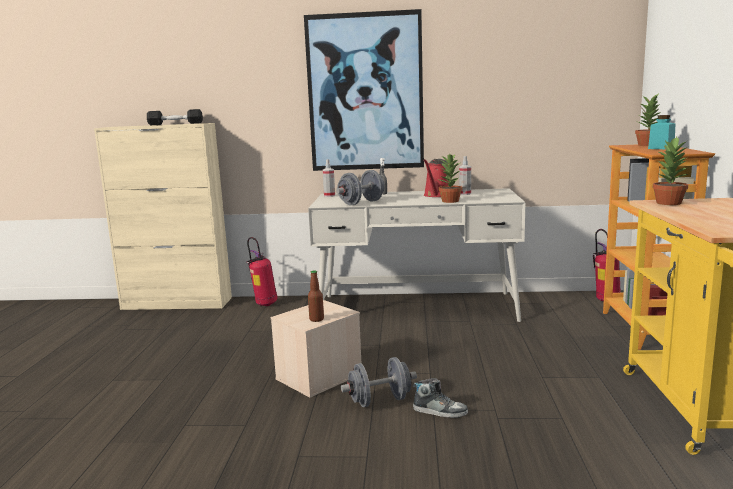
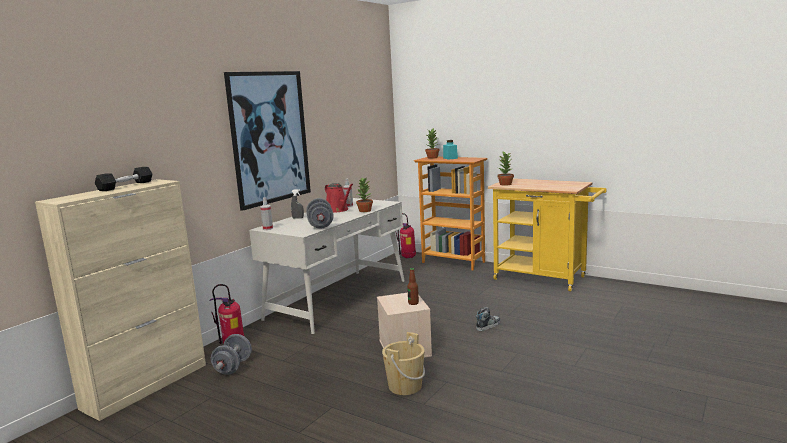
camera: 60 degrees left, 0 degrees up
grey dumbbell [341,357,417,407] -> grey dumbbell moved to [211,334,252,375]
none -> beige bucket [382,332,425,395]

